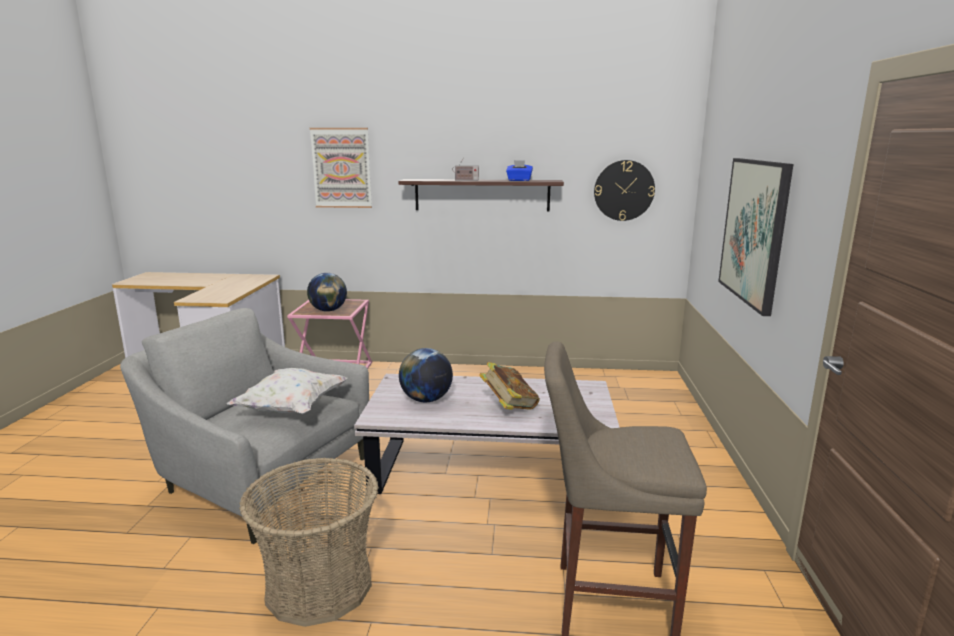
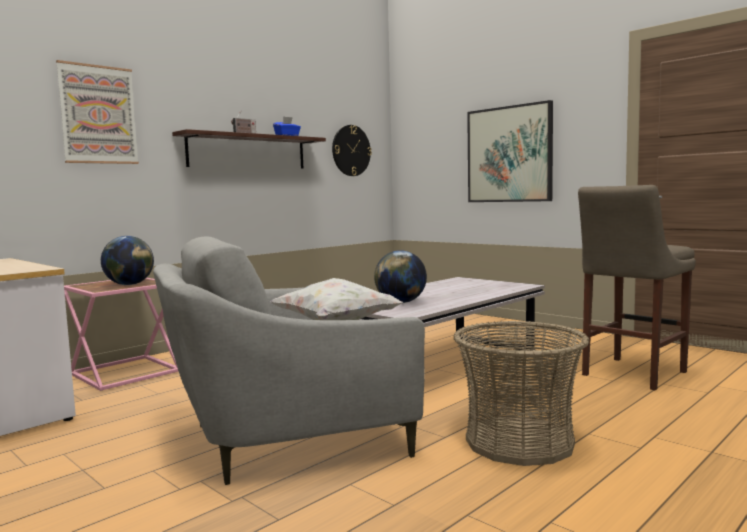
camera: 50 degrees left, 10 degrees down
book [479,362,540,410] -> none

